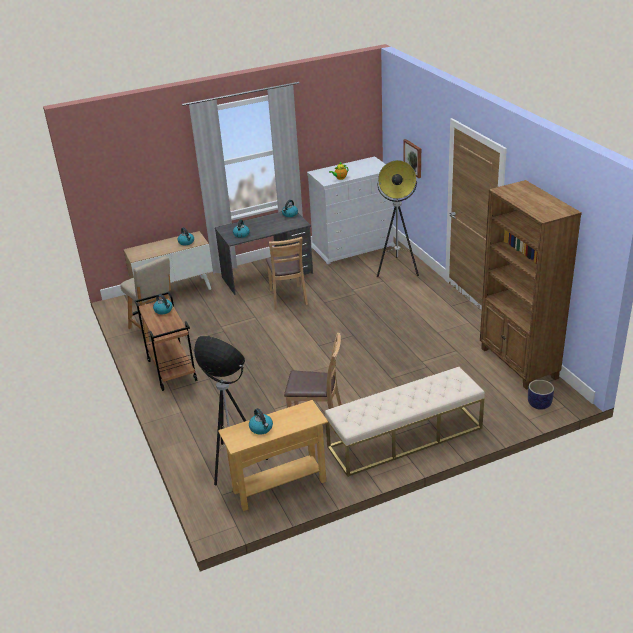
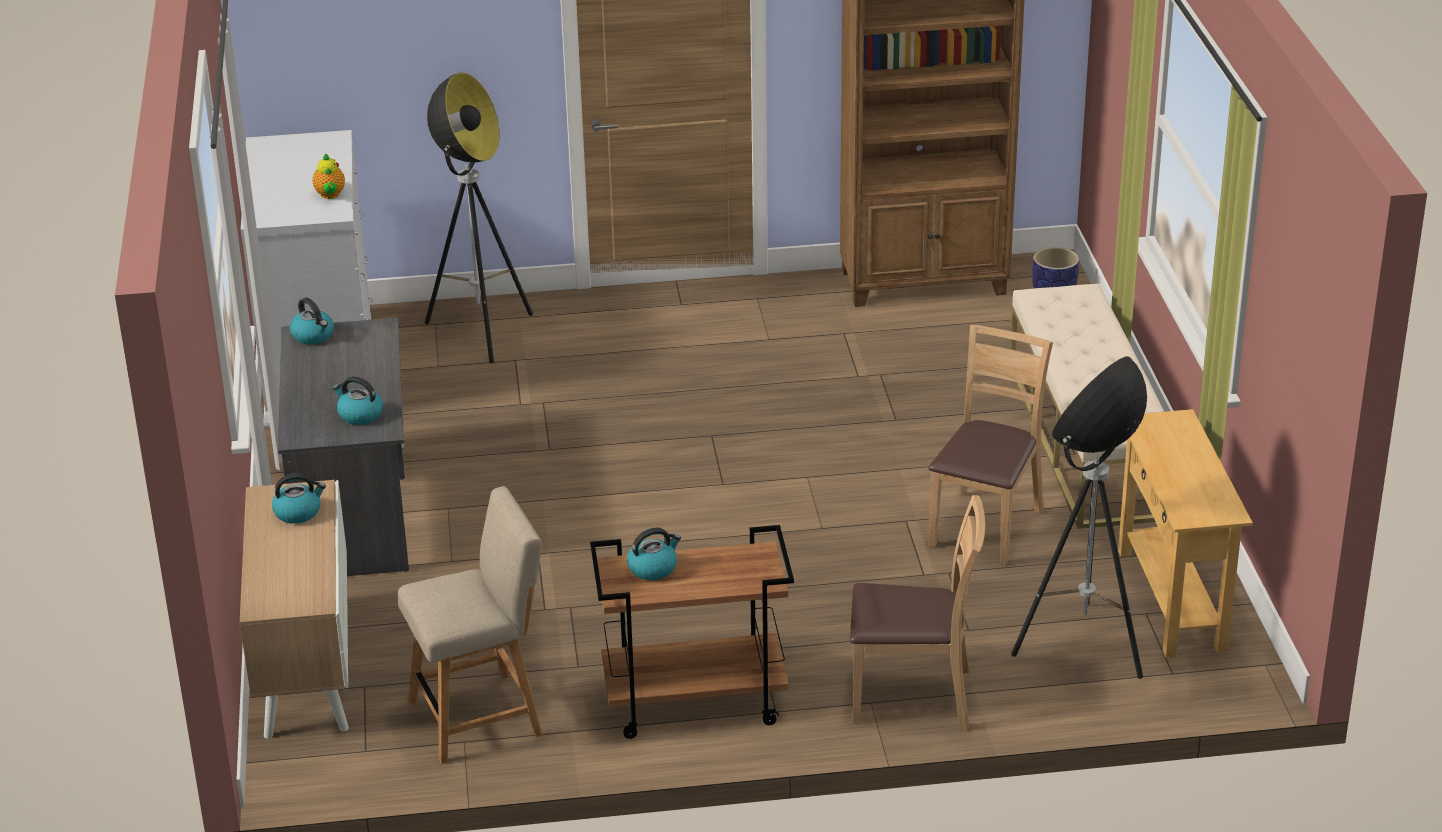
camera: 75 degrees left, 0 degrees up
kettle [249,408,273,435] -> none
brown chair [266,237,308,310] -> brown chair moved to [850,495,985,731]
picture [403,139,421,178] -> none

